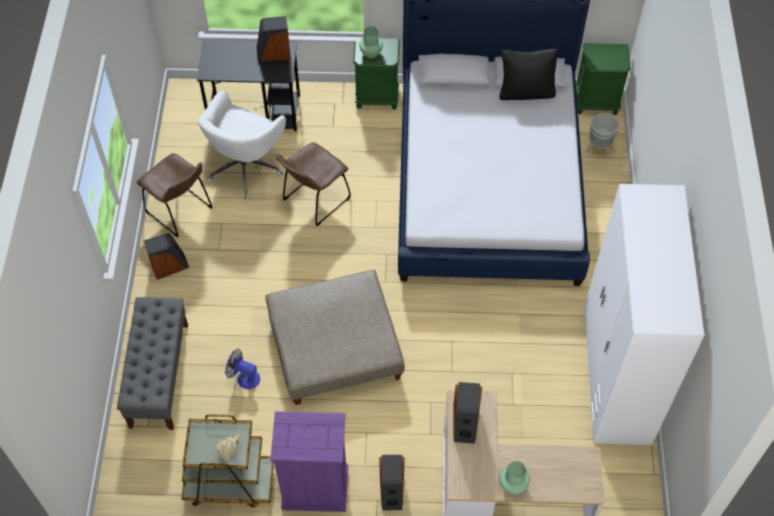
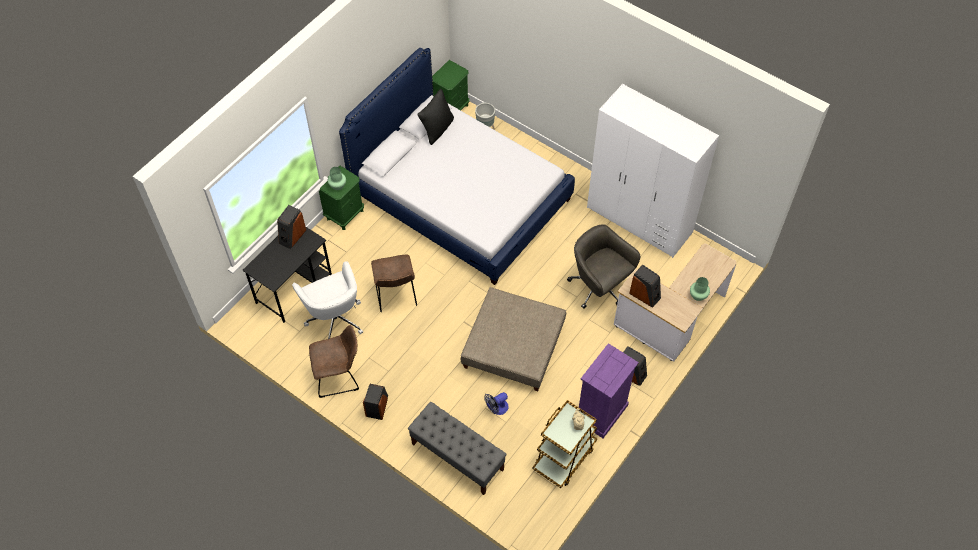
camera: 55 degrees left, 0 degrees up
none -> grey office chair [567,224,640,309]

